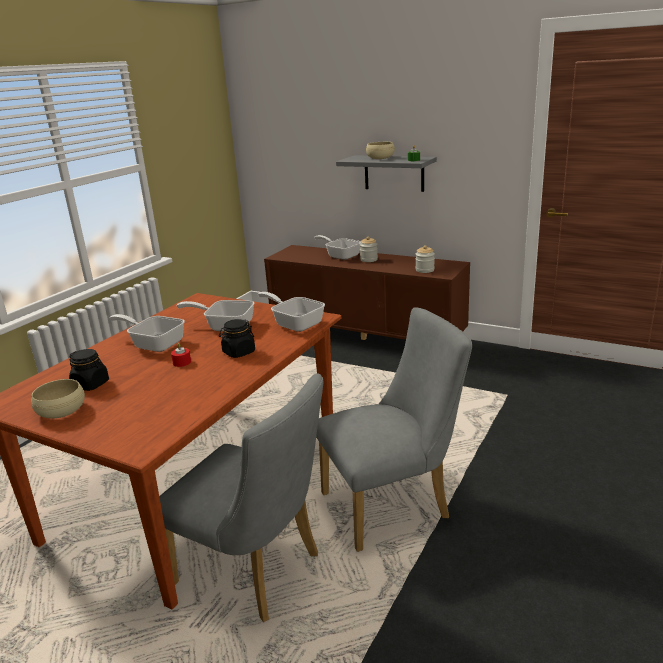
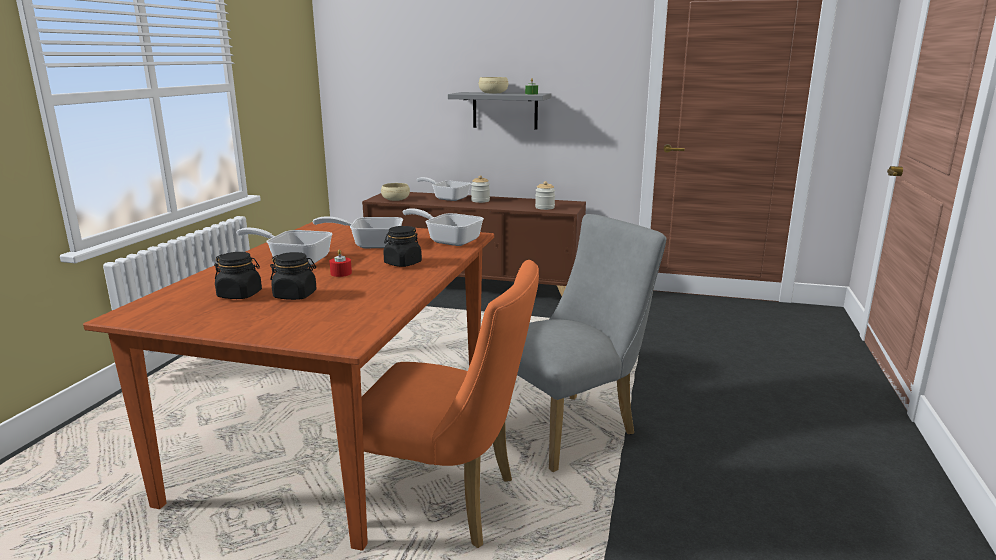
camera: 15 degrees left, 5 degrees down
beige bowl [31,379,85,418] -> beige bowl moved to [381,183,410,201]
grey chair [159,373,323,622] -> orange chair [361,260,539,548]
none -> black jar [270,252,317,300]

